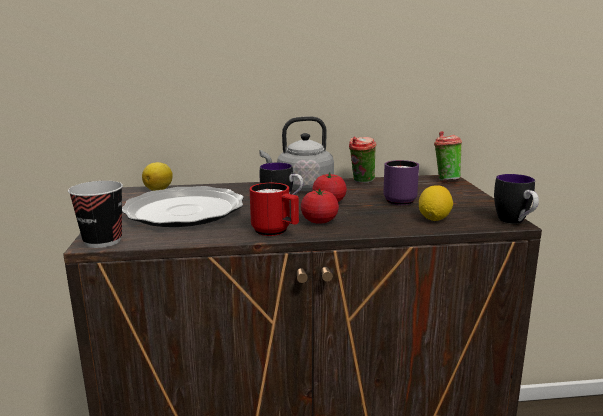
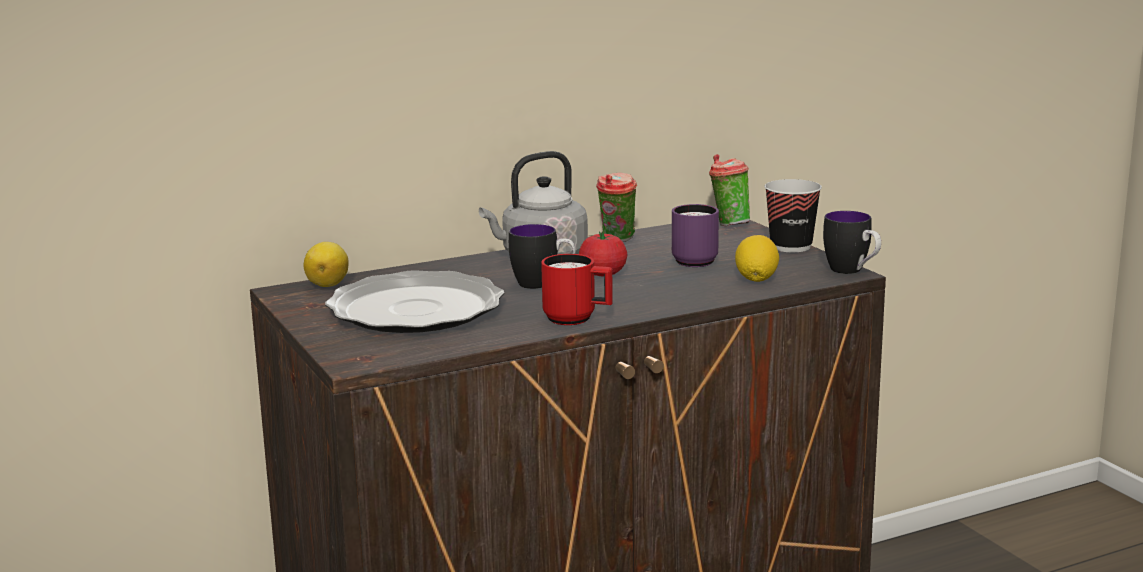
camera: 20 degrees left, 0 degrees up
cup [68,181,123,248] -> cup moved to [764,179,822,252]
tomato [301,189,339,224] -> none

